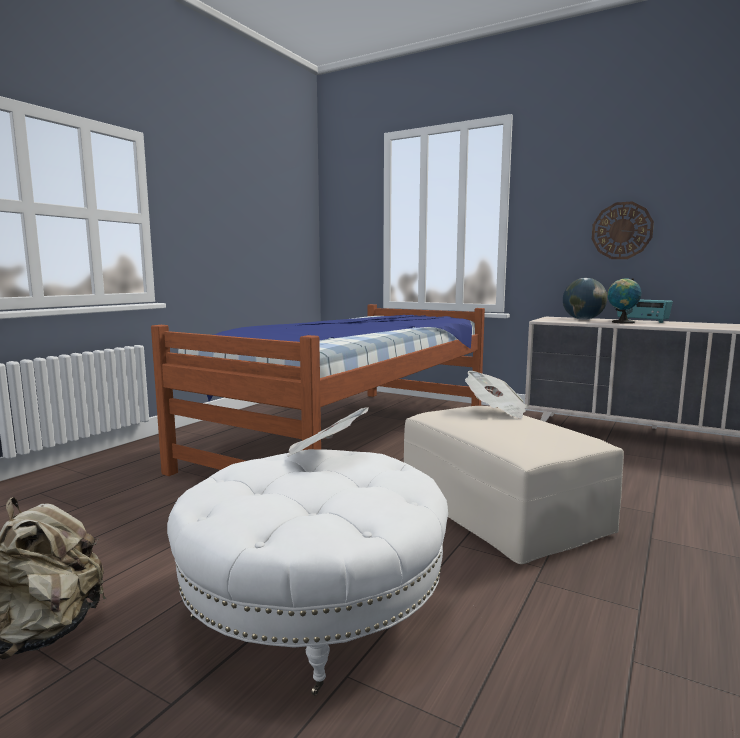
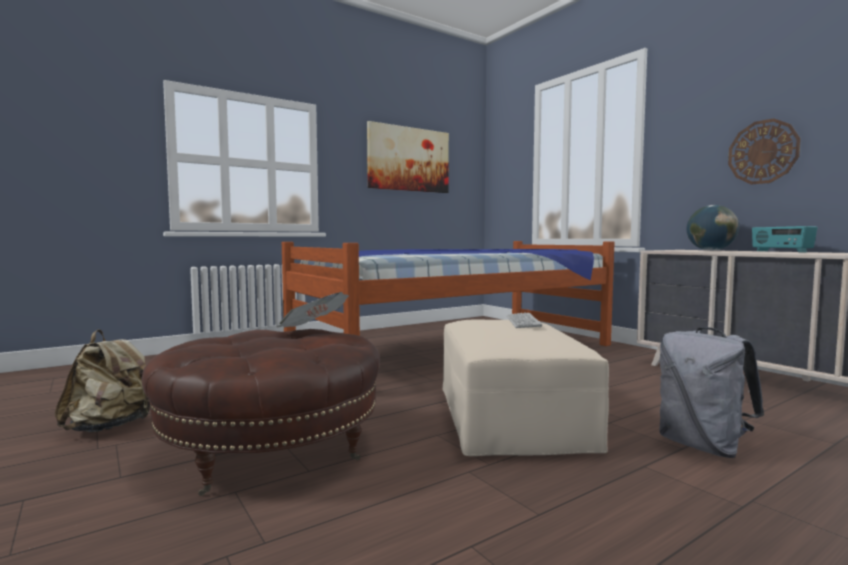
camera: 25 degrees right, 5 degrees down
white ottoman [167,449,448,695] -> brown ottoman [141,329,380,496]
newspaper [465,371,528,419] -> keyboard [506,312,542,328]
globe [607,278,642,324] -> none
none -> picture [367,121,449,193]
none -> grey backpack [659,327,764,458]

